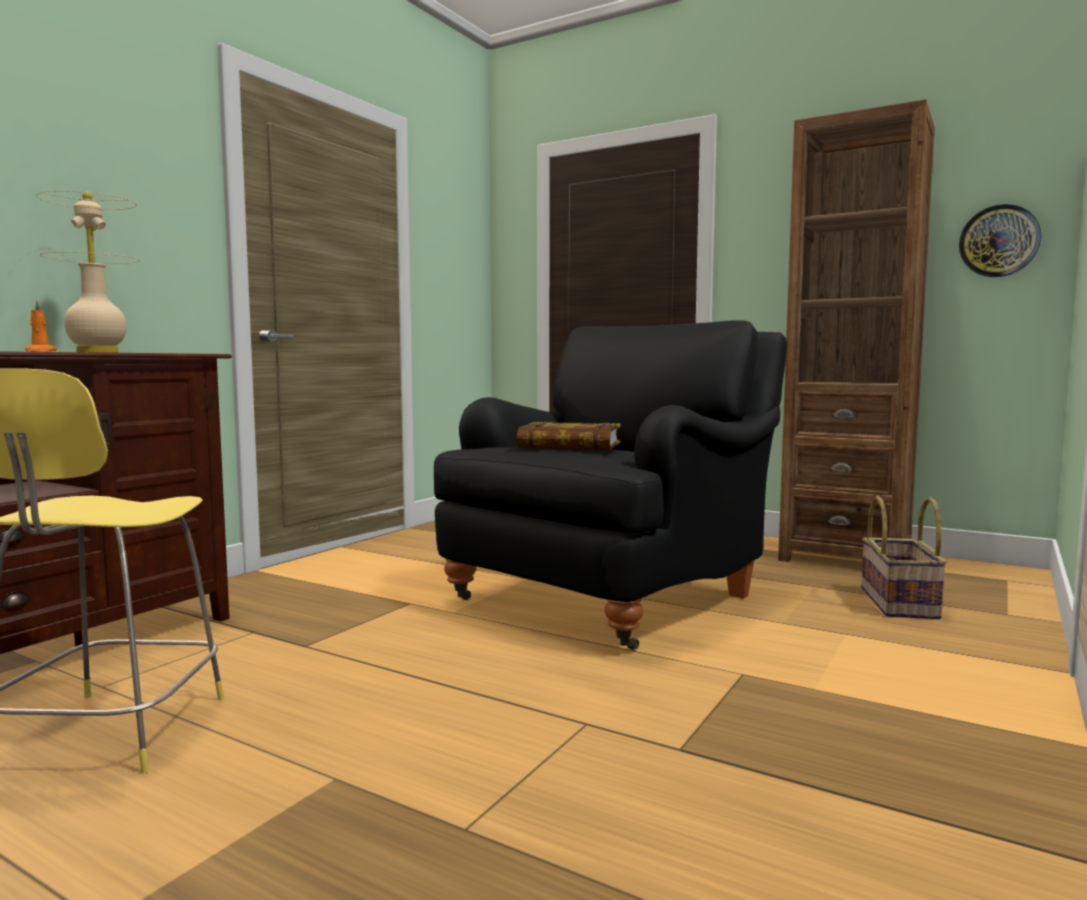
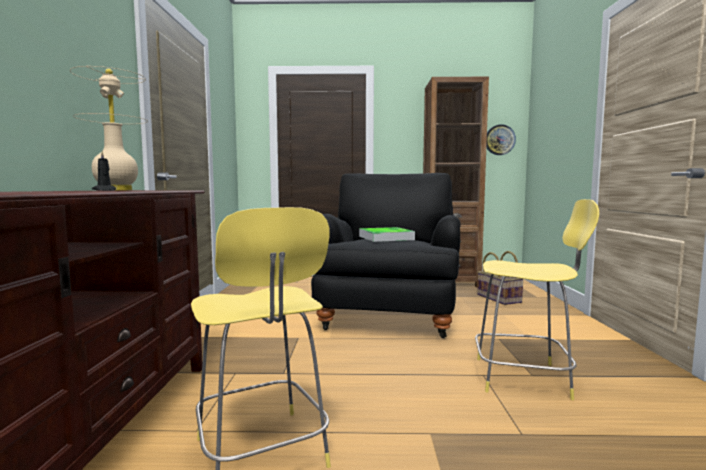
camera: 30 degrees left, 0 degrees up
orange candle [25,300,57,352] -> black candle [92,151,116,191]
book [517,422,621,450] -> tray [359,227,415,242]
none -> yellow stool [475,199,599,400]

